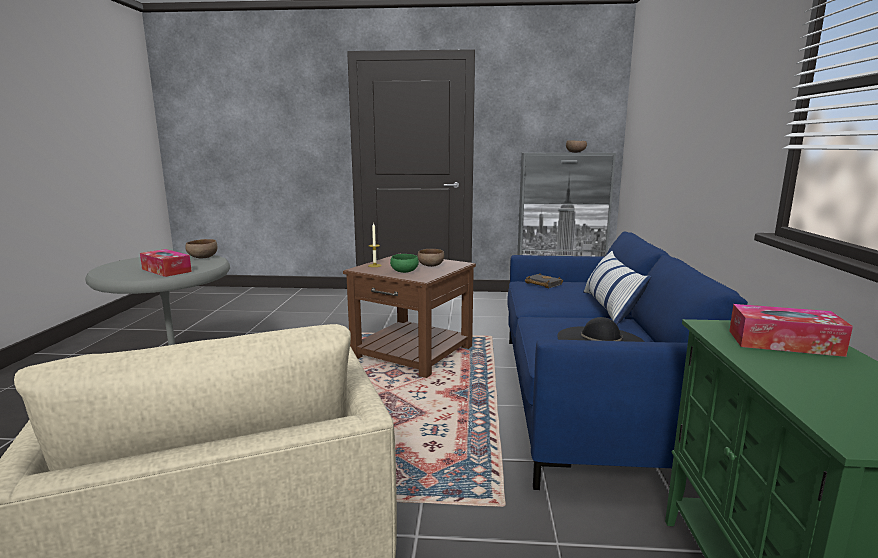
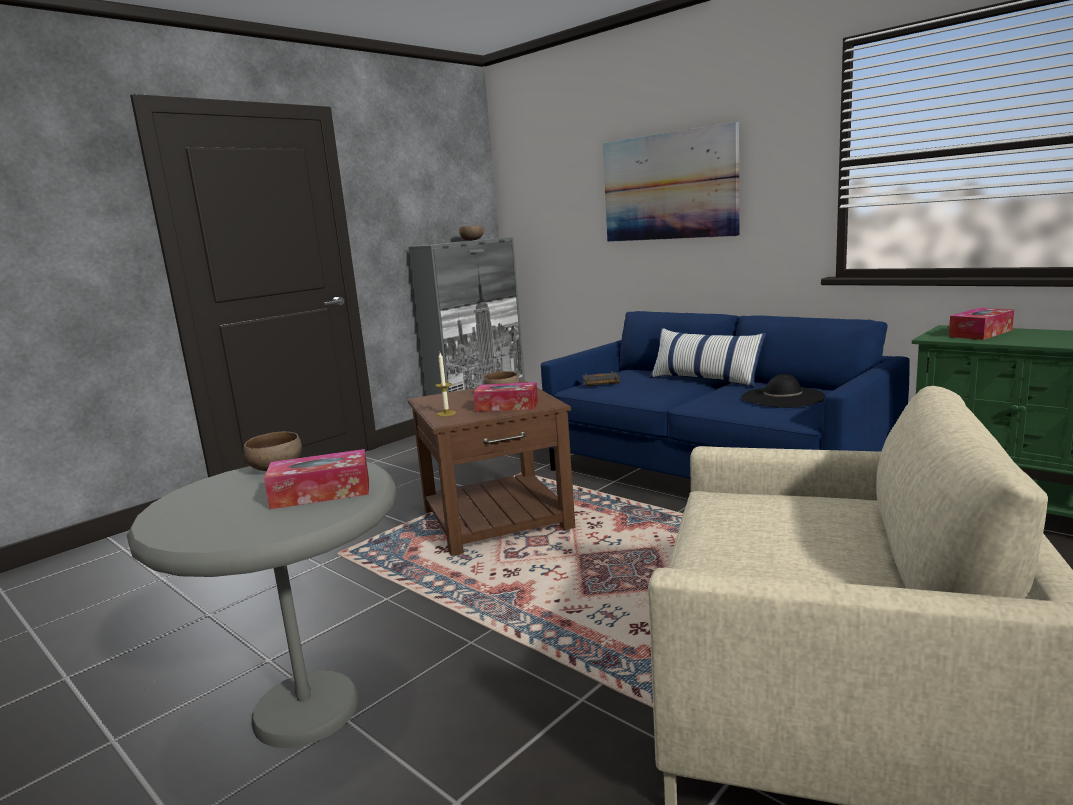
camera: 50 degrees left, 0 degrees up
green bowl [390,254,419,273] -> tissue box [474,382,538,412]
none -> picture [603,122,739,242]

